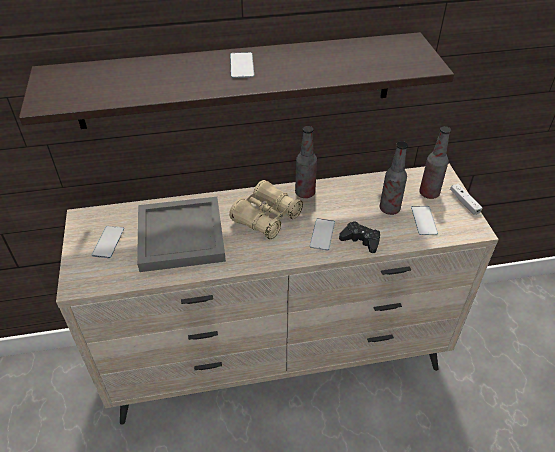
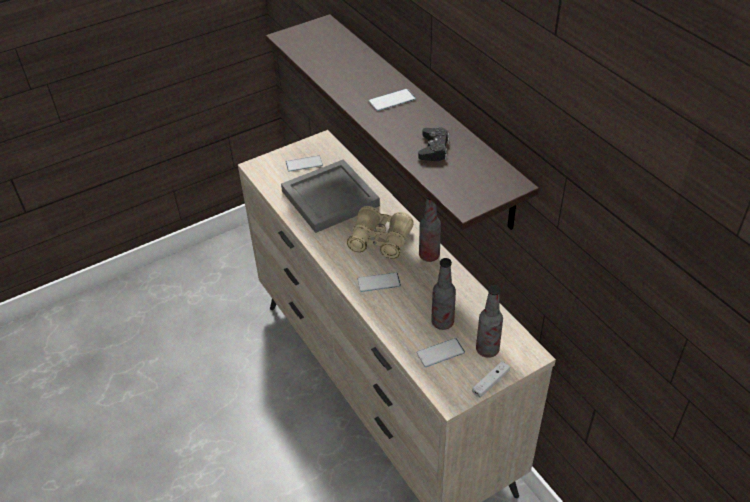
camera: 70 degrees right, 0 degrees up
black game controller [339,221,380,253] -> black game controller moved to [418,127,450,161]

